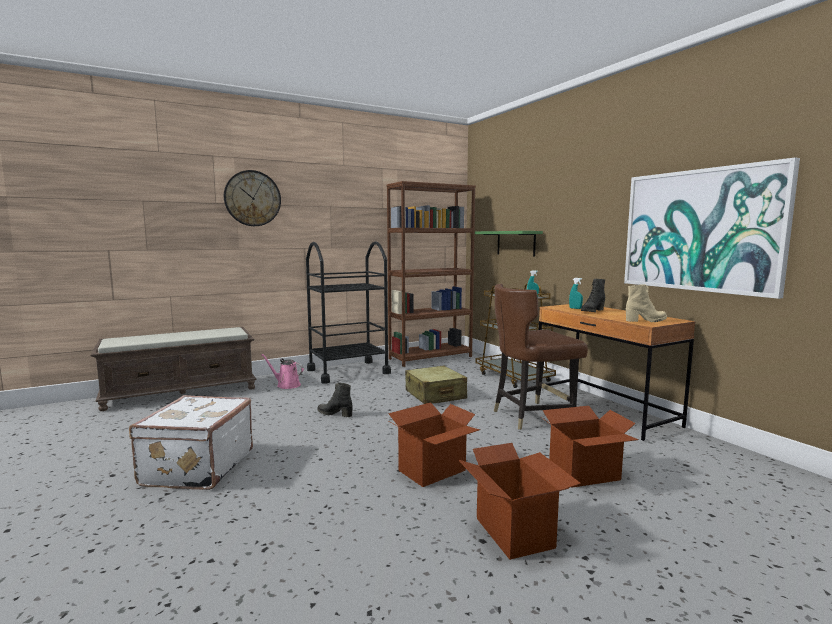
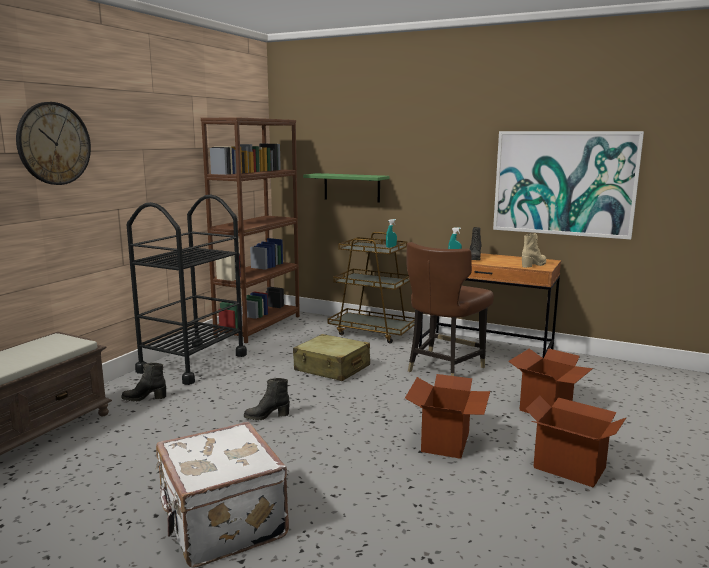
camera: 35 degrees left, 5 degrees up
pink watering can [261,354,304,389] -> black boot [121,363,166,402]

